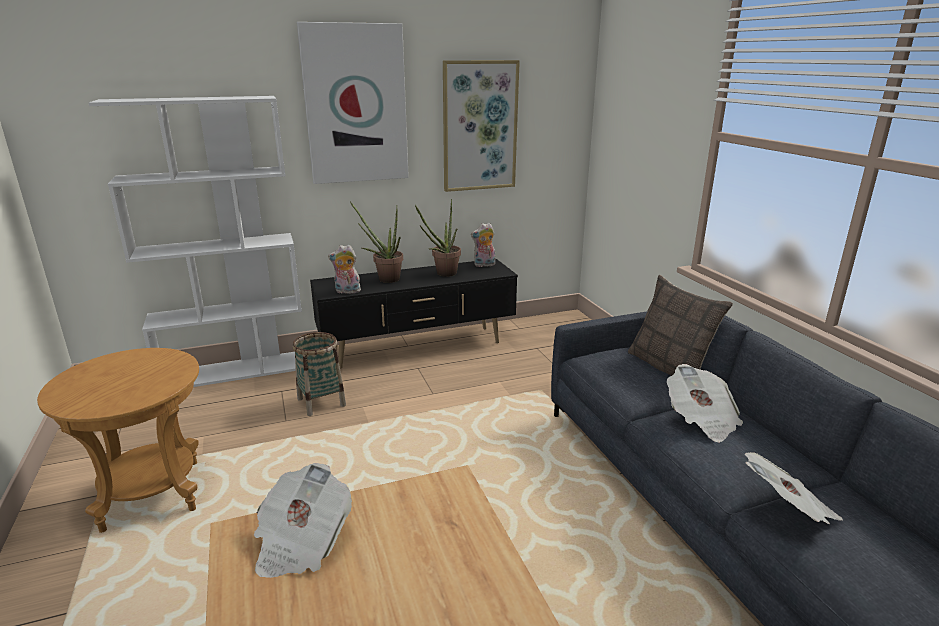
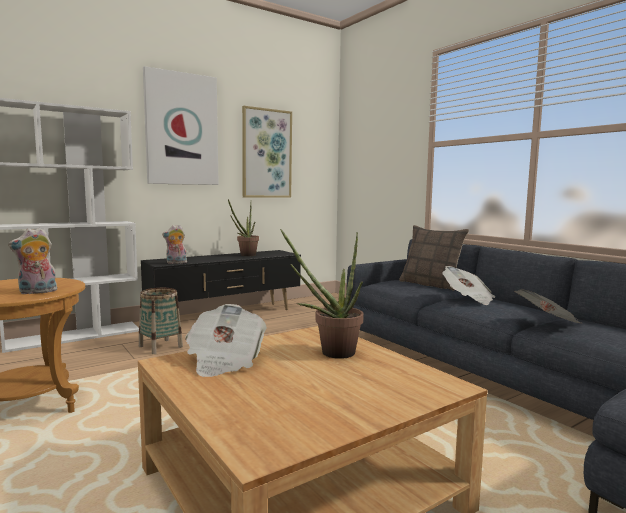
camera: 15 degrees left, 15 degrees down
potted plant [350,202,403,283] -> potted plant moved to [280,229,364,359]
plush toy [471,223,495,267] -> plush toy moved to [8,228,58,294]

